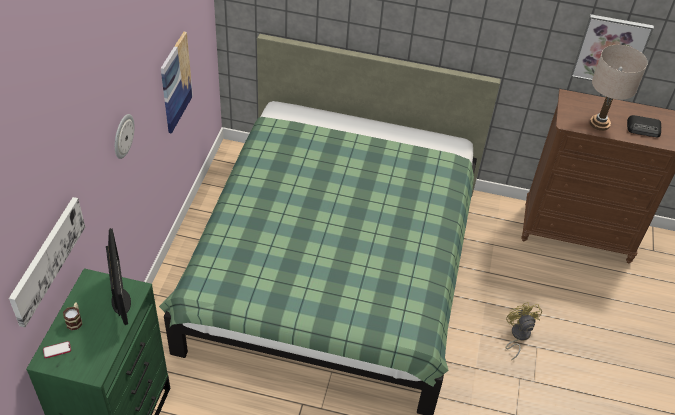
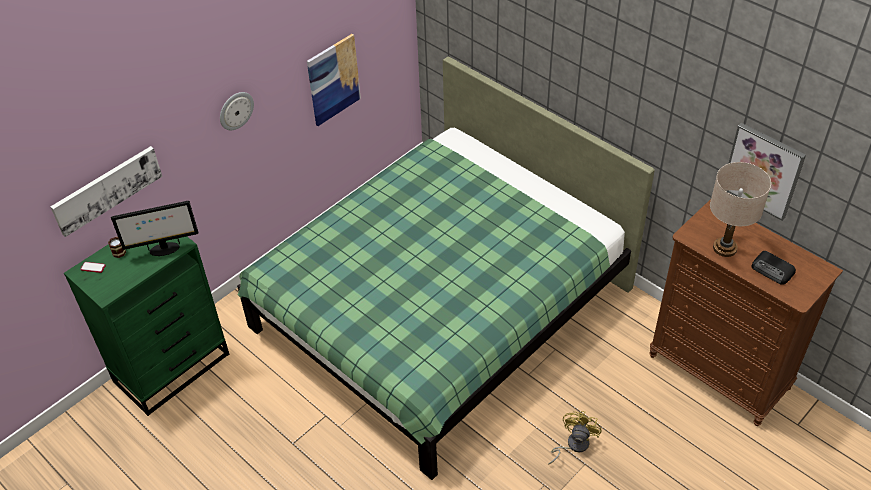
camera: 35 degrees right, 0 degrees up
monitor [106,228,131,325] -> monitor turned 60 degrees clockwise [111,201,198,256]

